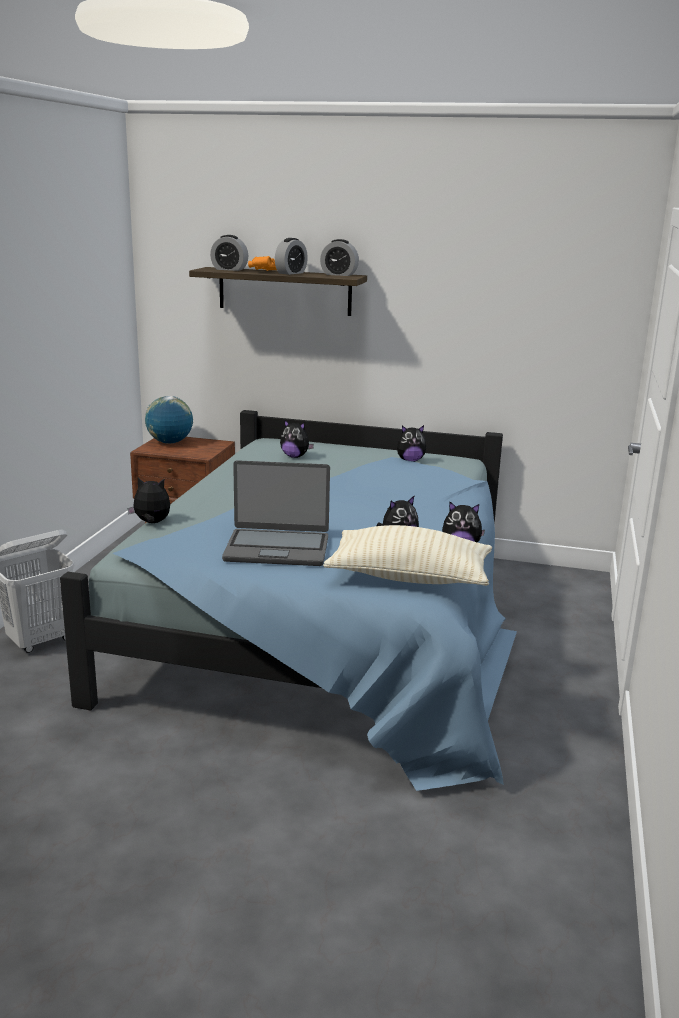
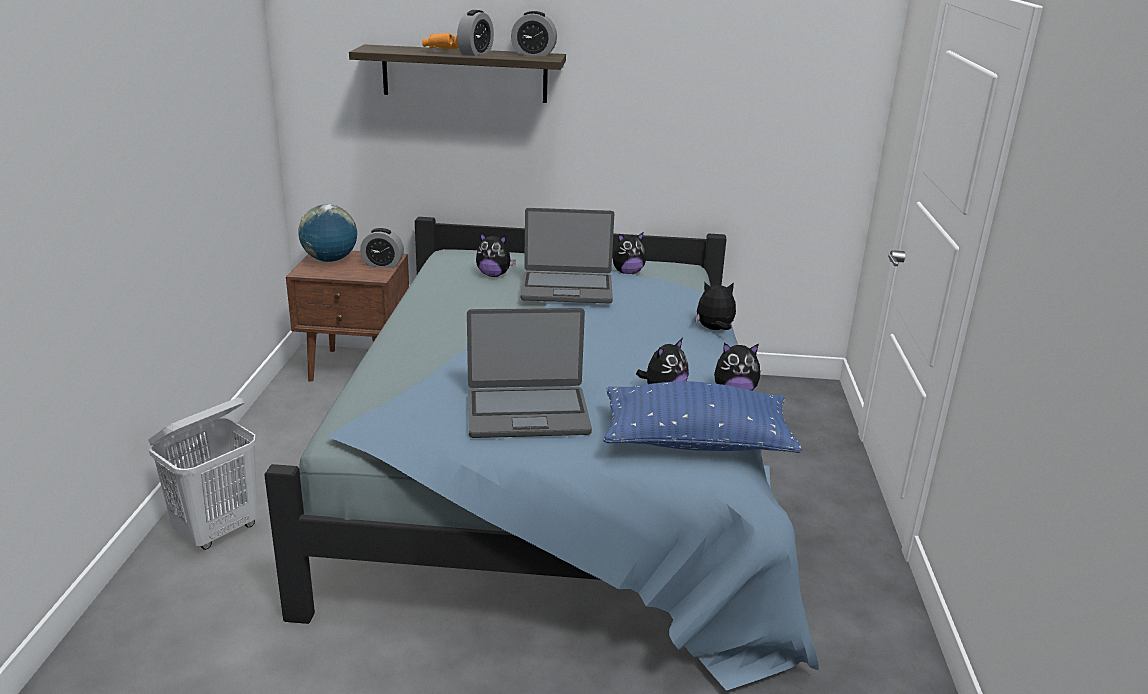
camera: 10 degrees left, 5 degrees up
plush toy [128,477,170,523] -> plush toy moved to [695,282,736,330]
alarm clock [210,235,248,271] -> alarm clock moved to [360,228,404,268]
beige pillow [323,525,492,586] -> blue pillow [603,381,802,453]
none -> laptop [520,208,614,303]

